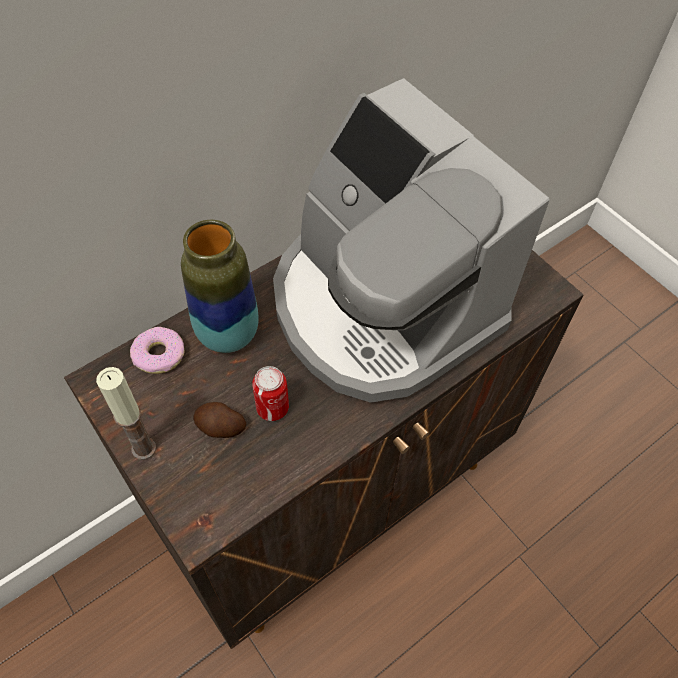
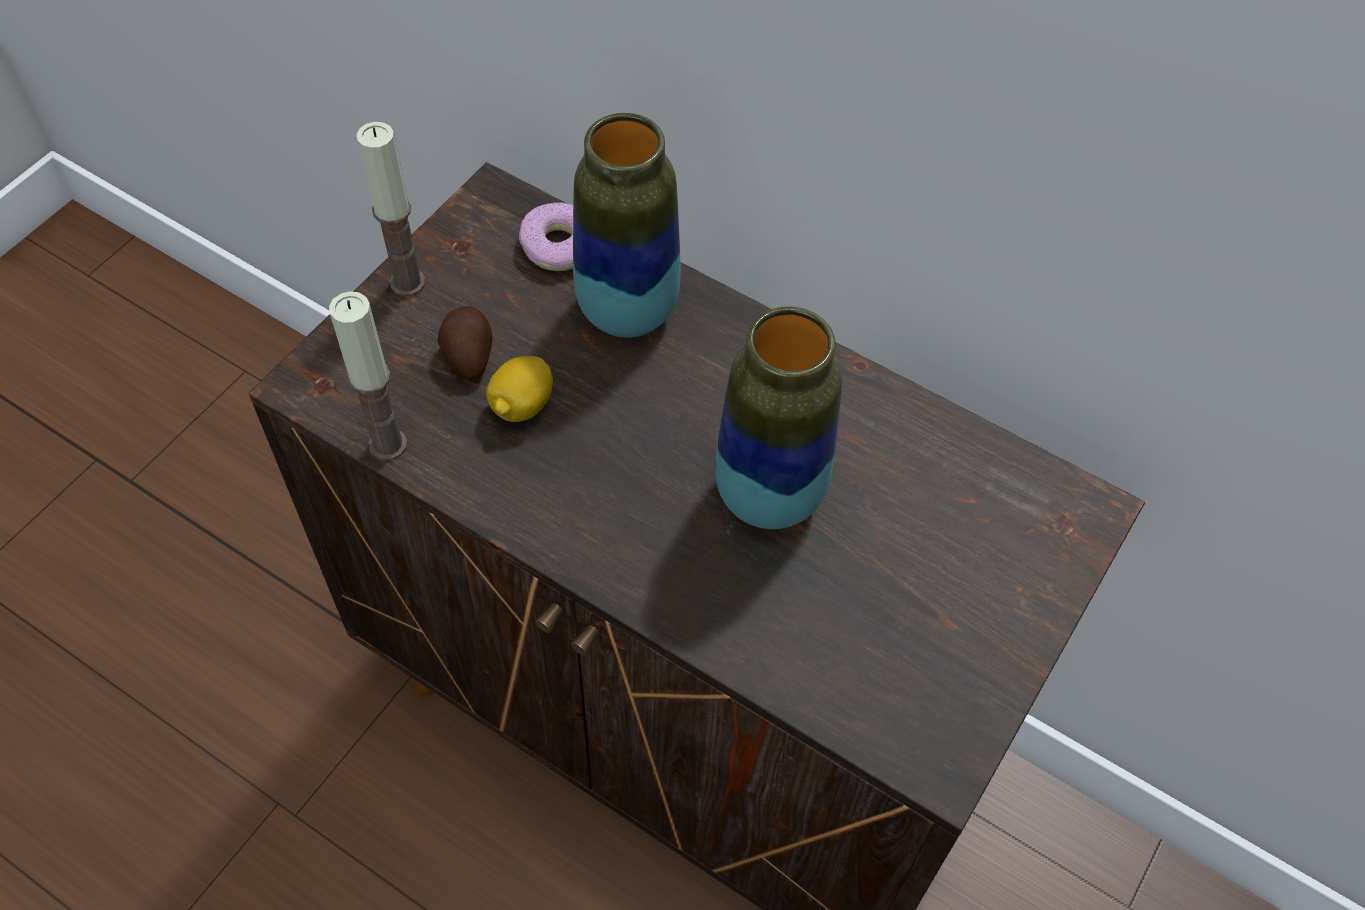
camera: 70 degrees right, 0 degrees up
can [252,366,289,421] -> lemon [486,356,553,422]
coffee machine [273,78,550,403] -> vase [715,306,842,529]
none -> candle [329,291,407,461]

